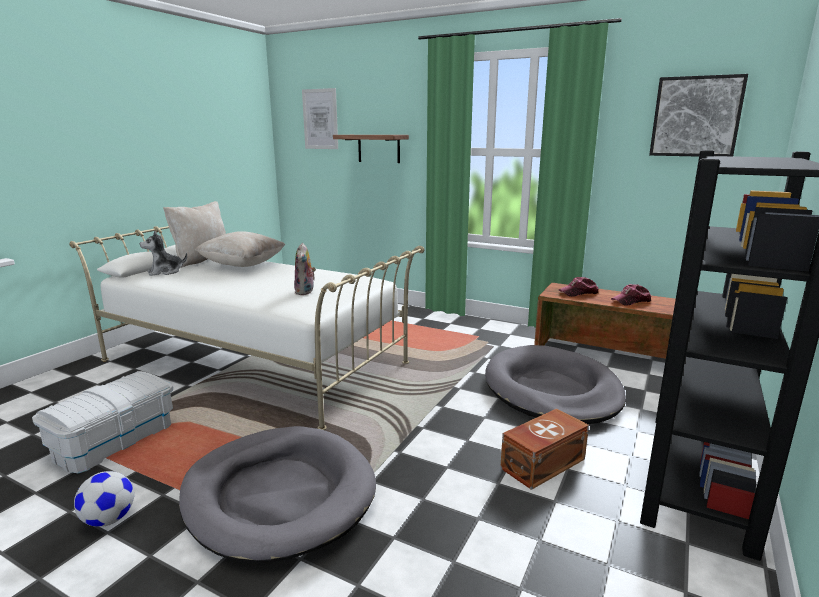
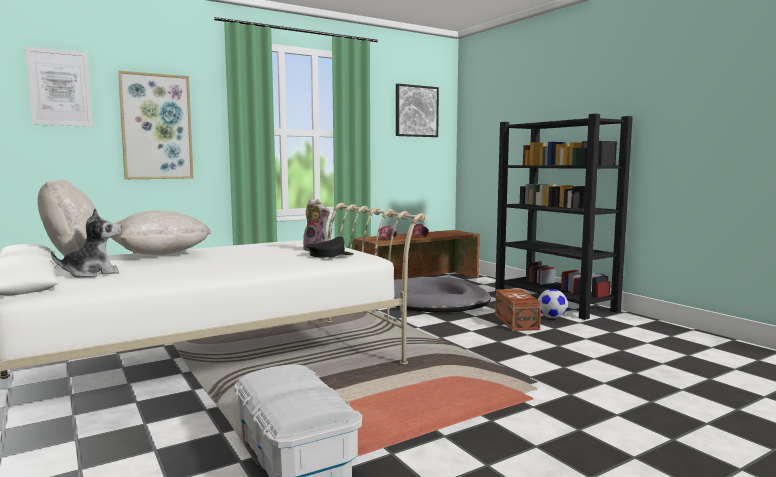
camera: 60 degrees left, 10 degrees down
football [74,471,134,527] -> football moved to [538,289,568,318]
plush toy [140,230,187,276] -> plush toy turned 120 degrees counterclockwise [51,208,121,278]
grey dog bed [179,426,376,562] -> none
shelf [333,135,409,163] -> picture [118,70,193,179]
none -> black cap [307,236,353,258]

